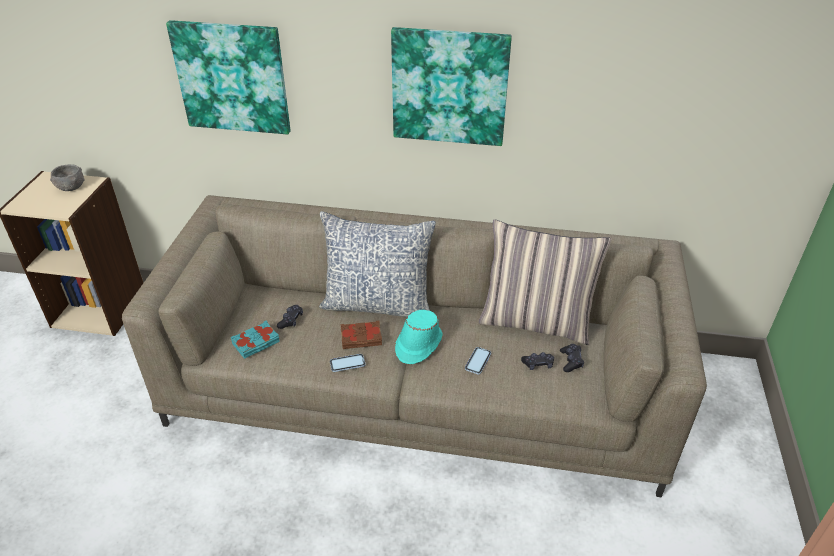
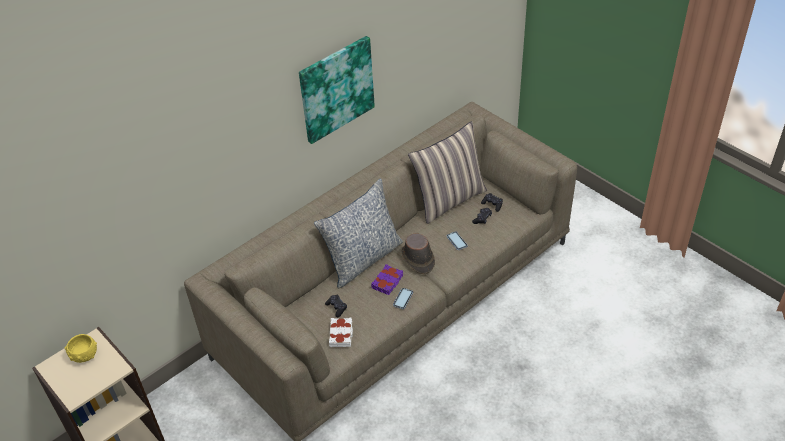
camera: 50 degrees left, 5 degrees up
grey bowl [50,164,85,191] -> yellow bowl [65,334,97,363]
picture [166,20,291,134] -> none
turquoise book [231,321,280,359] -> white book [329,318,353,347]
brown book [340,321,382,349] -> purple book [371,264,403,295]
turquoise hat [395,310,443,364] -> brown hat [401,234,435,274]

